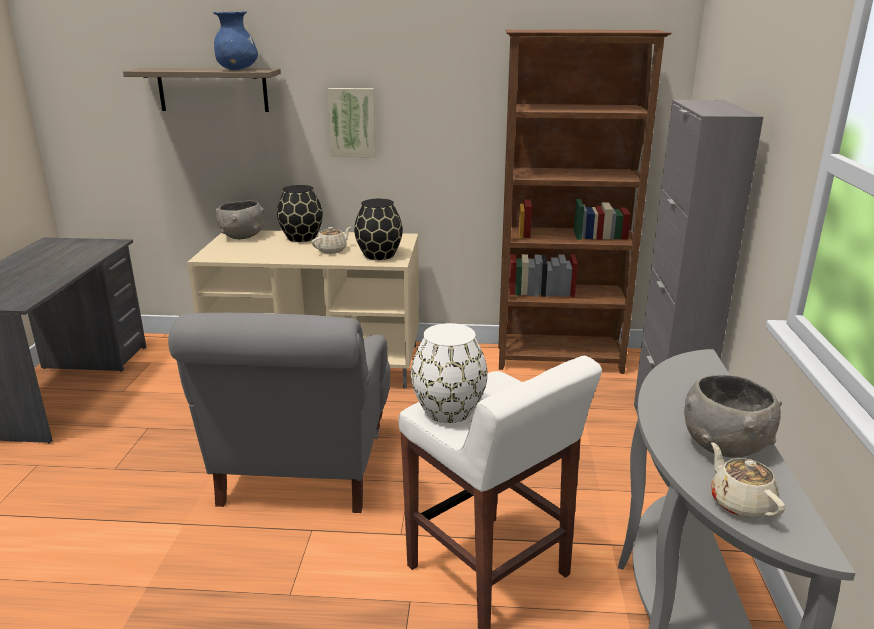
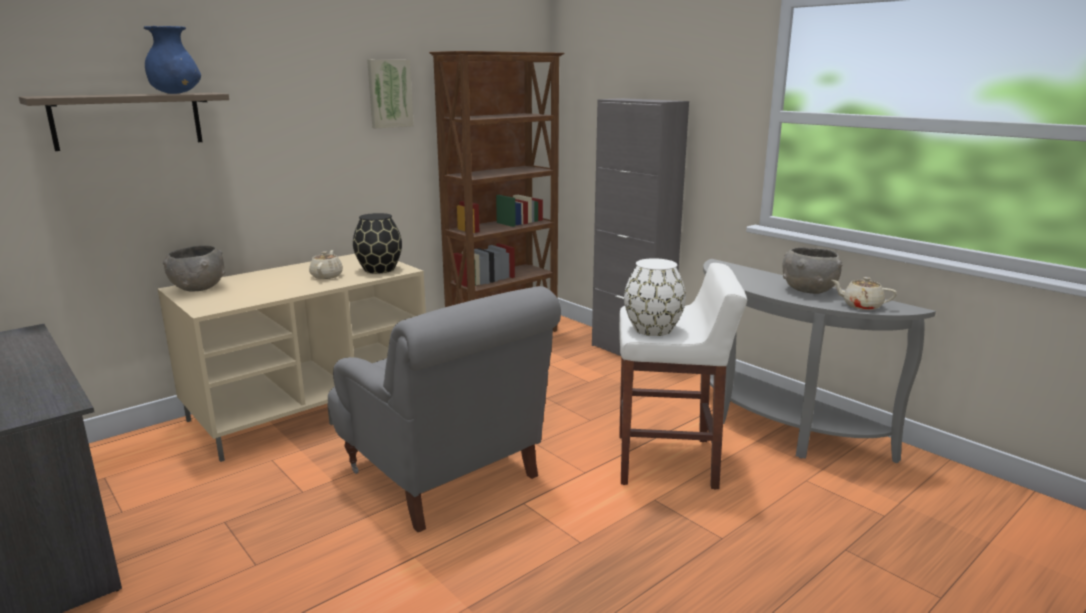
camera: 45 degrees left, 5 degrees down
black vase [277,185,323,242] -> none
picture [328,88,376,157] -> picture moved to [367,60,414,128]

